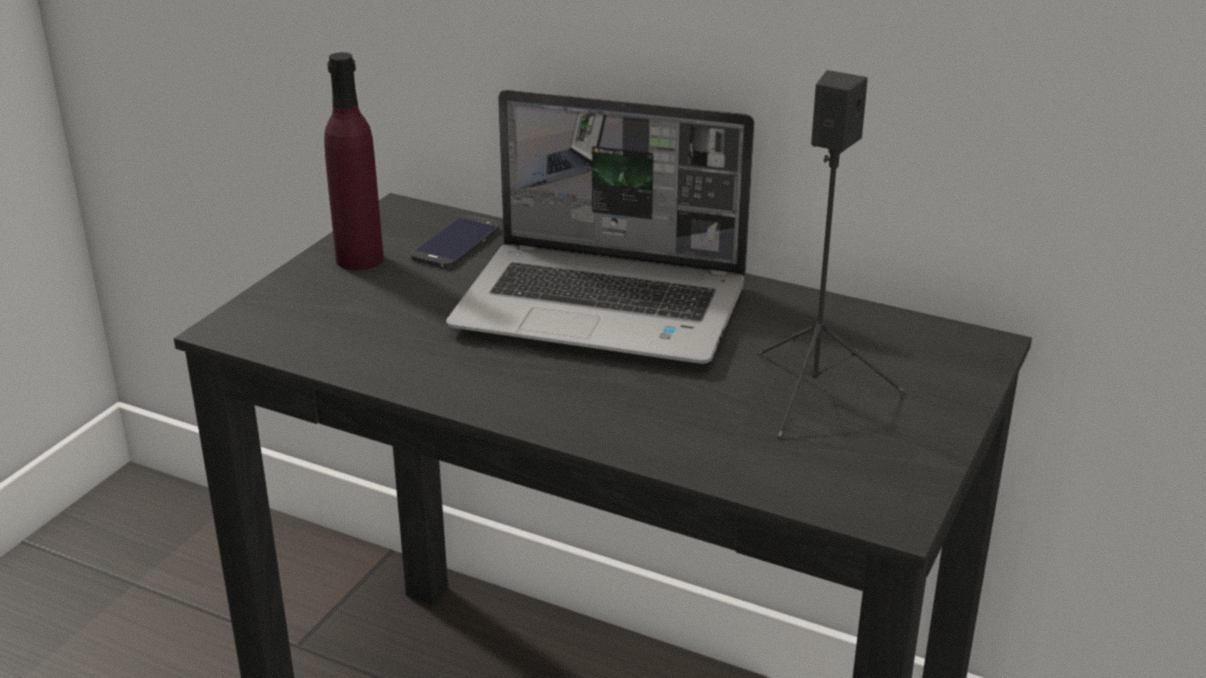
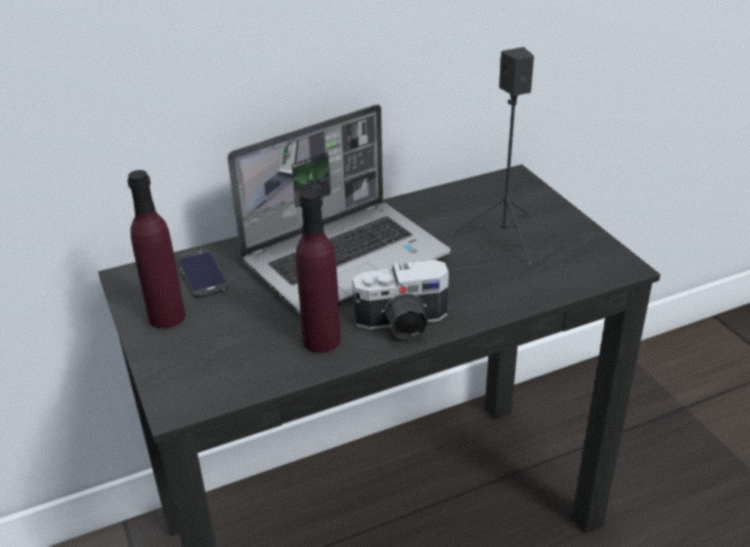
camera: 50 degrees left, 5 degrees up
none -> purple bottle [296,189,341,353]
none -> camera [353,259,449,340]

